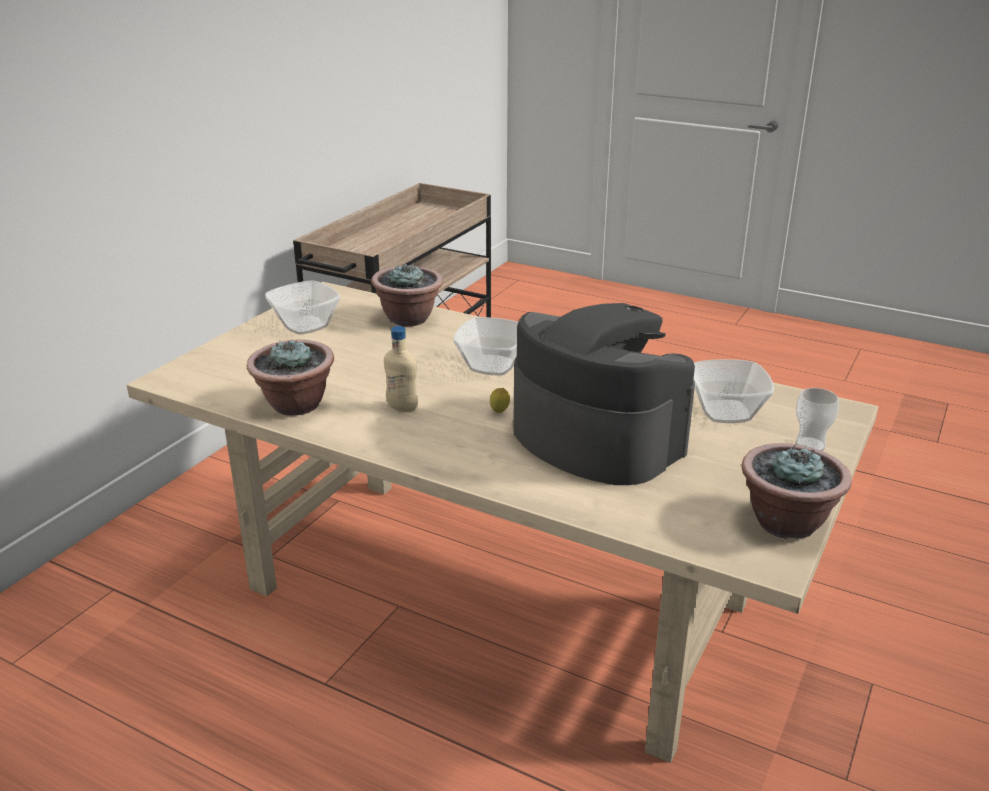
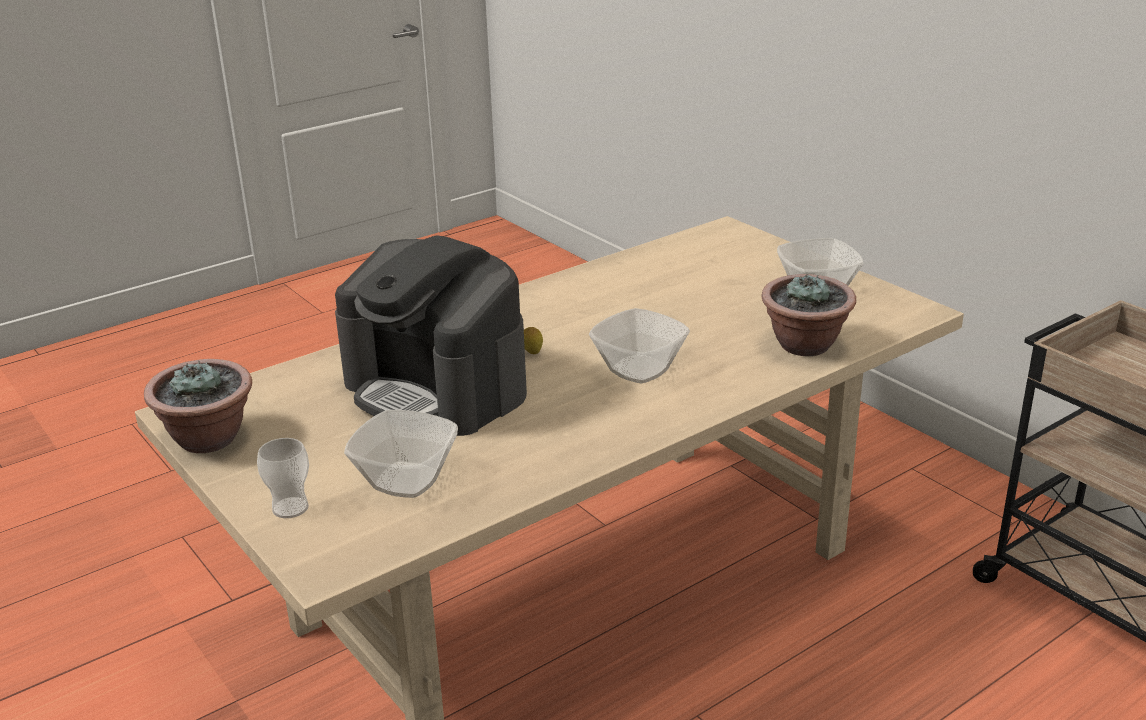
camera: 115 degrees right, 0 degrees up
potted plant [247,339,334,416] -> none
beige bottle [384,326,418,412] -> none
coffee machine [513,303,695,485] -> coffee machine turned 60 degrees clockwise [335,235,527,436]

